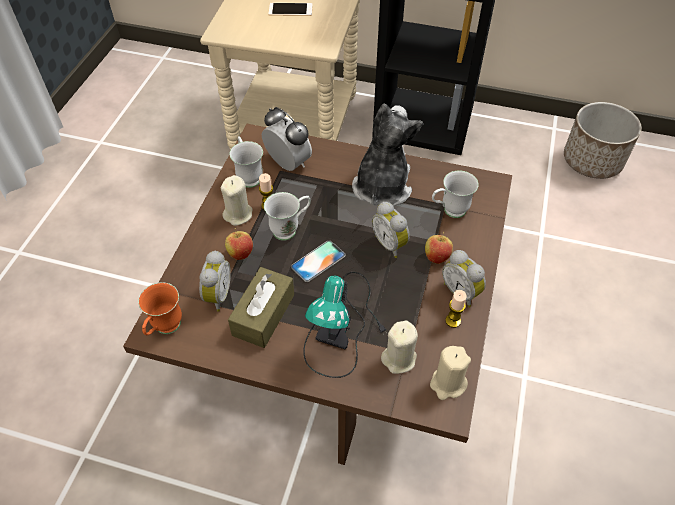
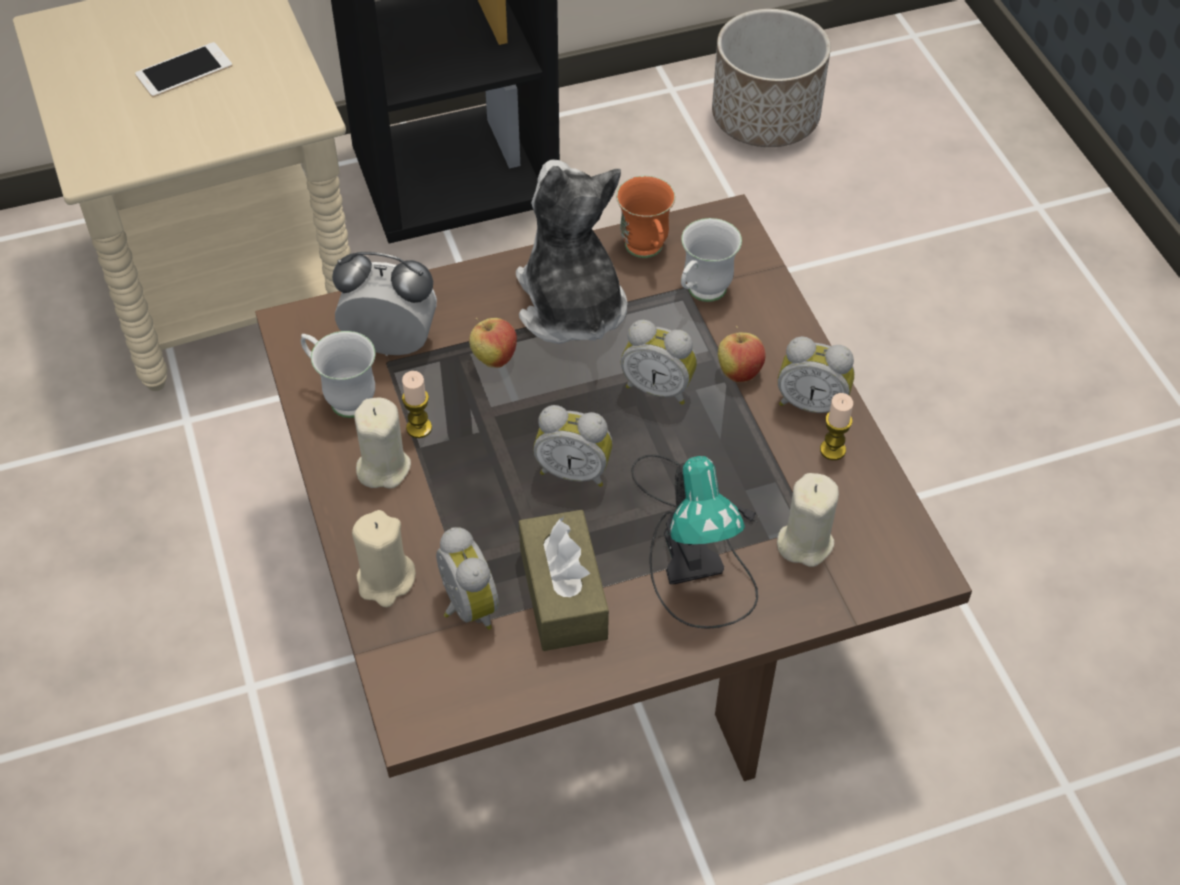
camera: 35 degrees left, 0 degrees up
orange mug [138,282,182,335] -> orange mug moved to [616,176,675,258]
apple [225,228,253,260] -> apple moved to [469,318,517,368]
white mug [264,192,311,241] -> none
phone [291,241,346,282] -> alarm clock [533,405,613,487]
beige candle [430,346,471,400] -> beige candle moved to [352,510,416,607]

